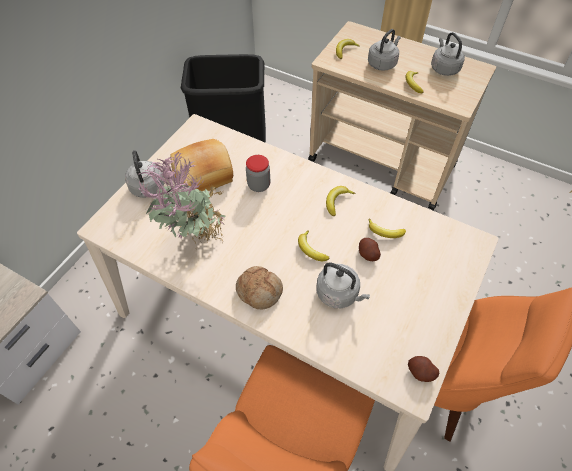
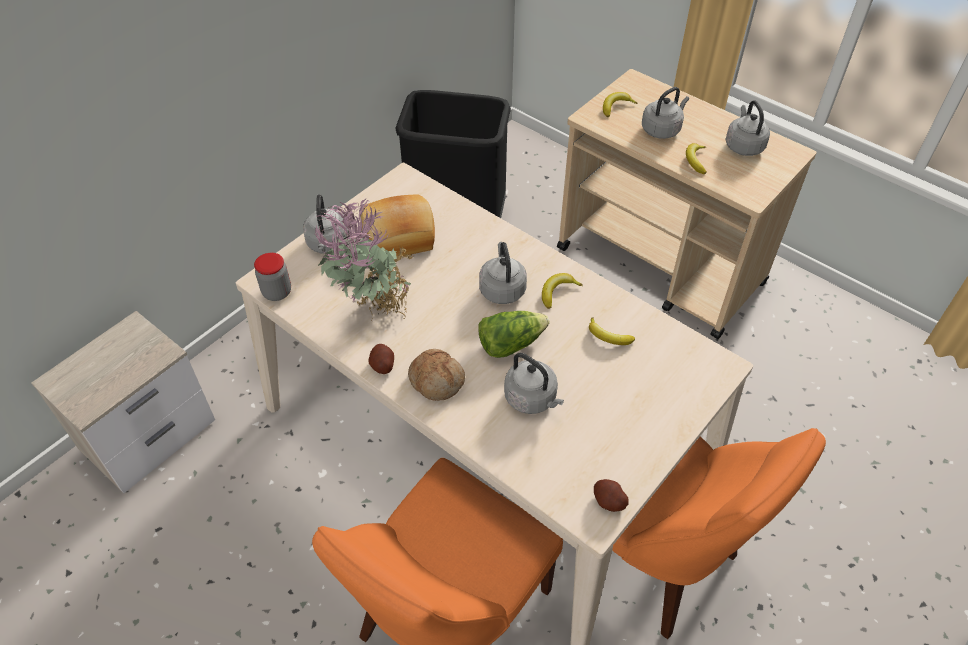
camera: 10 degrees right, 5 degrees down
jar [246,155,270,192] -> jar moved to [254,253,291,301]
banana [298,230,330,261] -> lettuce [478,311,550,358]
potato [359,238,381,261] -> potato moved to [368,344,394,374]
none -> grey kettle [479,242,527,304]

